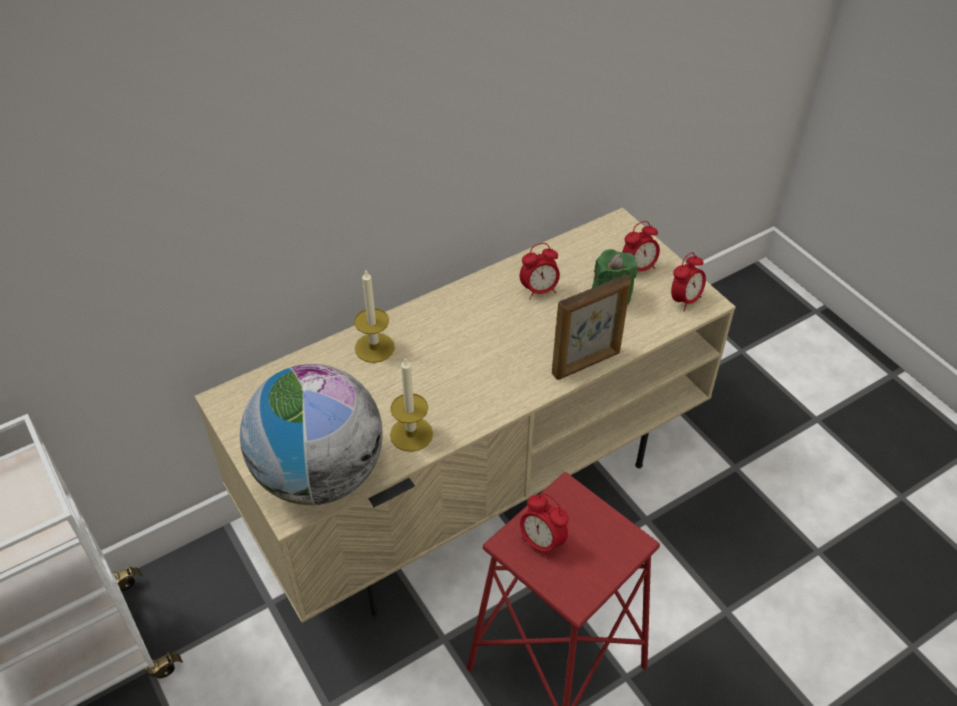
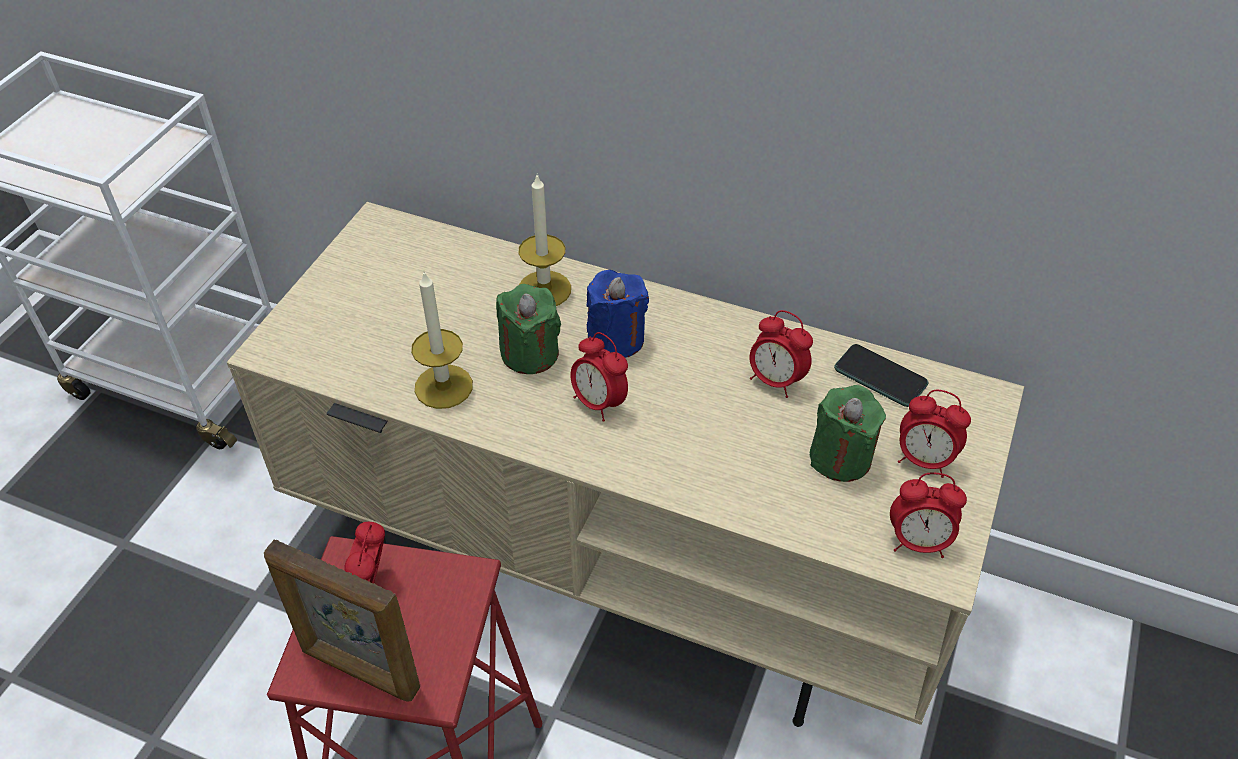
camera: 55 degrees right, 0 degrees up
globe [240,364,383,505] -> none
picture frame [552,275,631,380] -> picture frame moved to [264,539,420,702]
none -> green candle [496,284,561,374]
none -> alarm clock [571,332,628,422]
none -> blue candle [587,270,649,358]
none -> phone [834,344,928,407]

